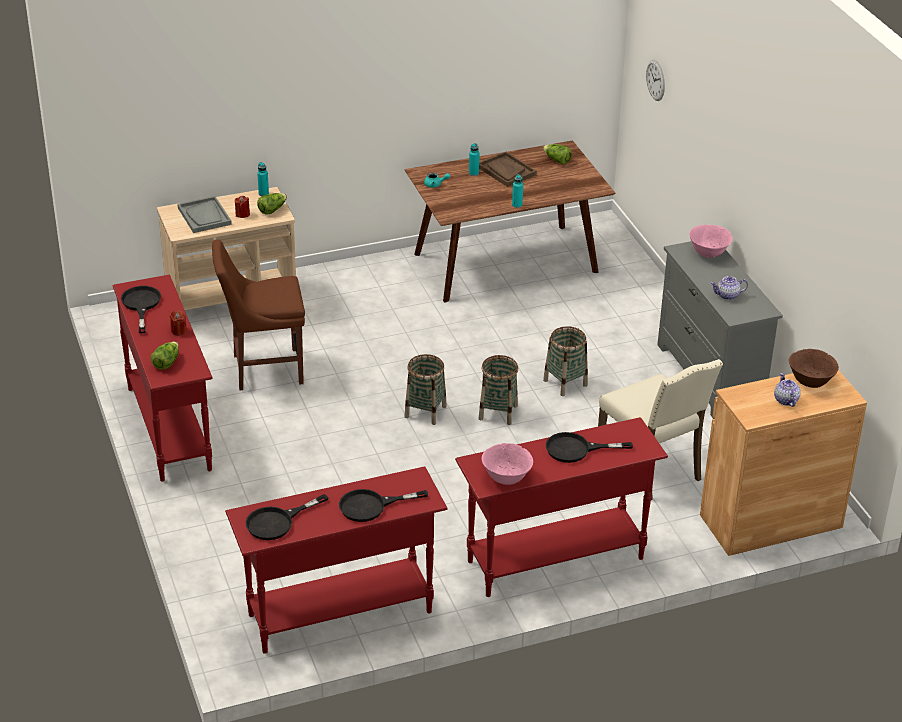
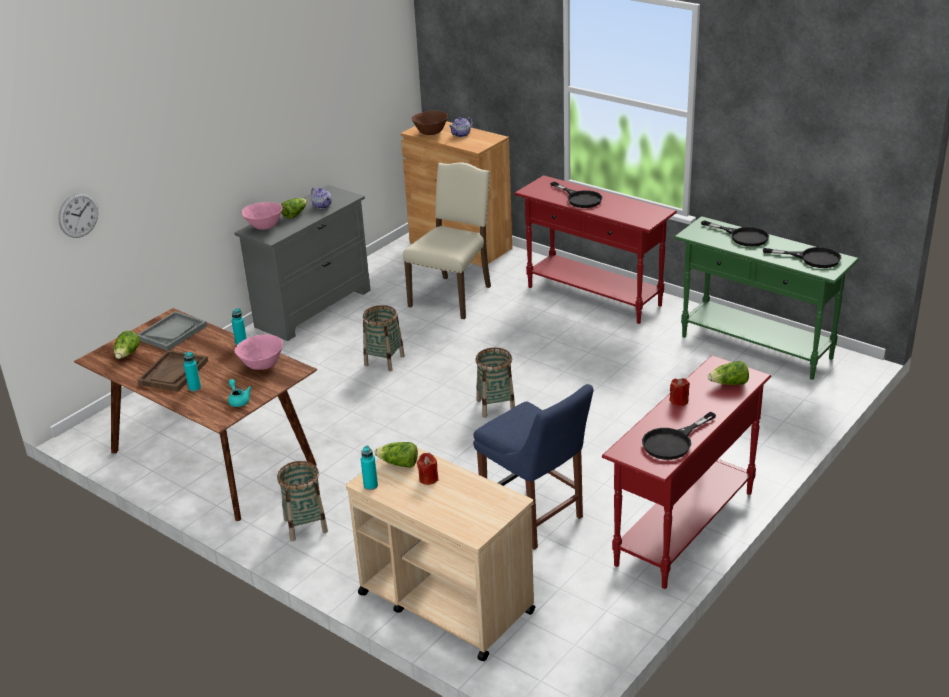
camera: 120 degrees left, 5 degrees down
grey tray [177,196,232,233] -> grey tray moved to [137,311,207,351]
brown chair [212,239,305,390] -> blue chair [473,384,594,550]
red console table [225,466,448,654] -> green console table [674,216,859,380]
basket [478,355,518,425] -> basket moved to [277,461,328,541]
pink bowl [482,443,533,485] -> pink bowl moved to [235,335,283,370]
none -> lettuce [281,198,307,219]

